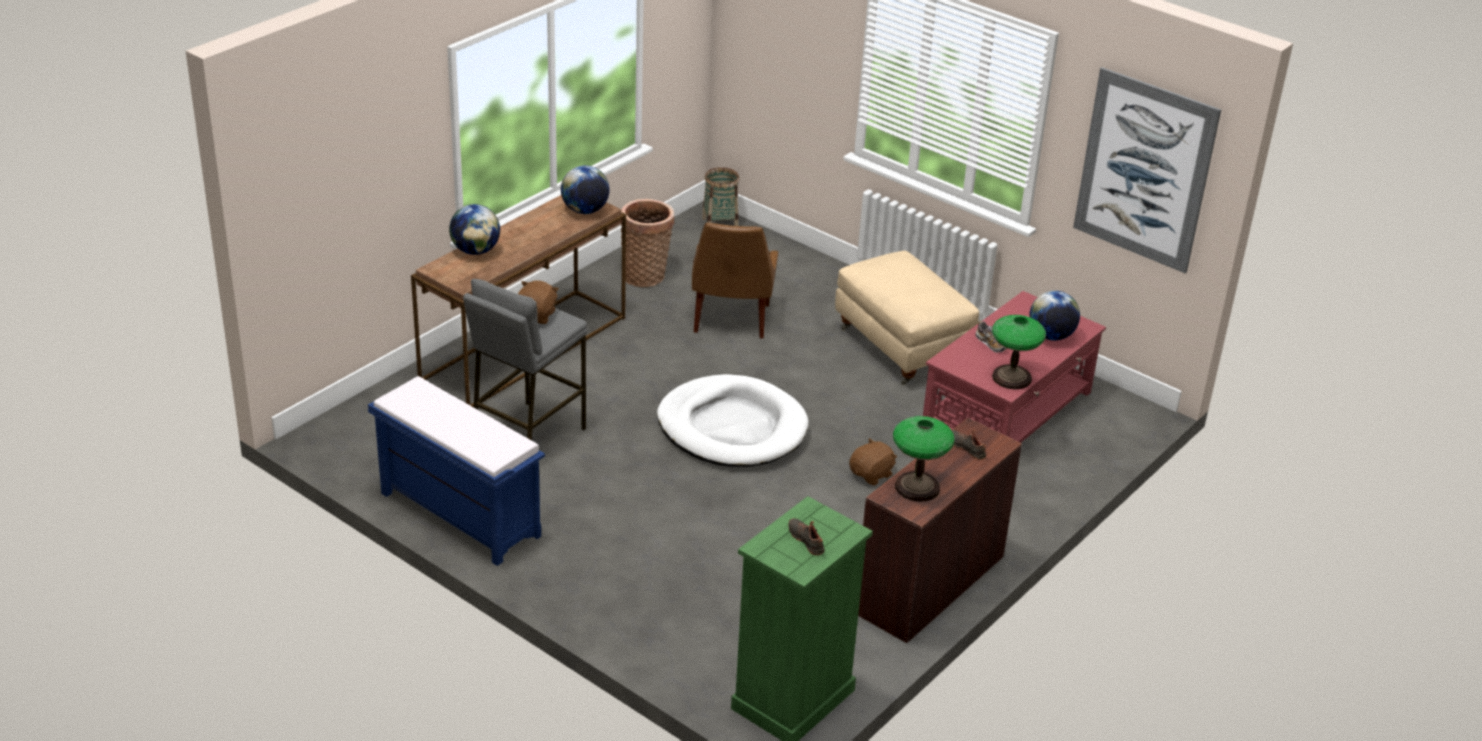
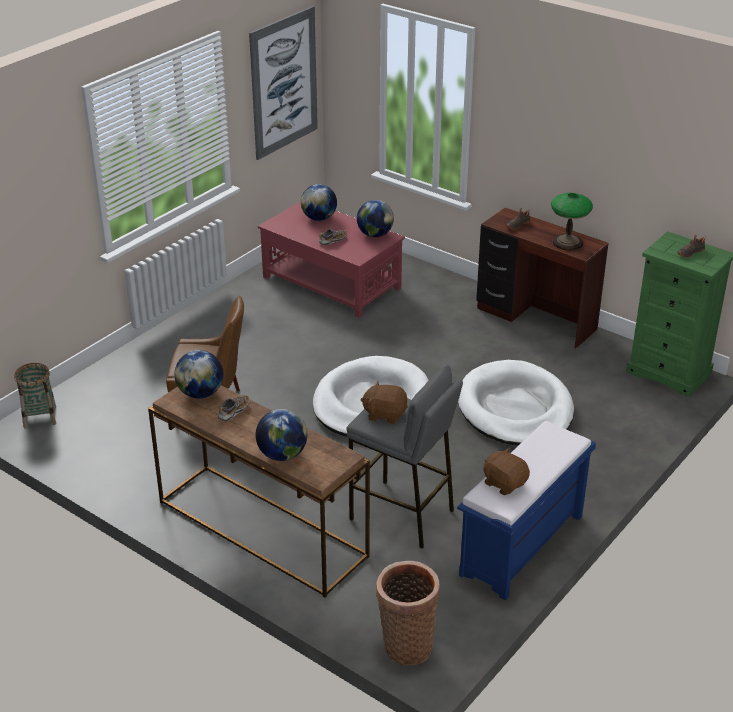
camera: 90 degrees left, 0 degrees up
basket [621,199,674,287] -> basket moved to [376,561,440,666]
beige ottoman [835,251,979,385] -> none
brown plush toy [849,438,897,486] -> brown plush toy moved to [483,448,530,495]
table lamp [992,315,1046,389] -> globe [357,200,394,237]
none -> shoe [218,395,250,421]
none -> white dog bed [458,360,574,446]

